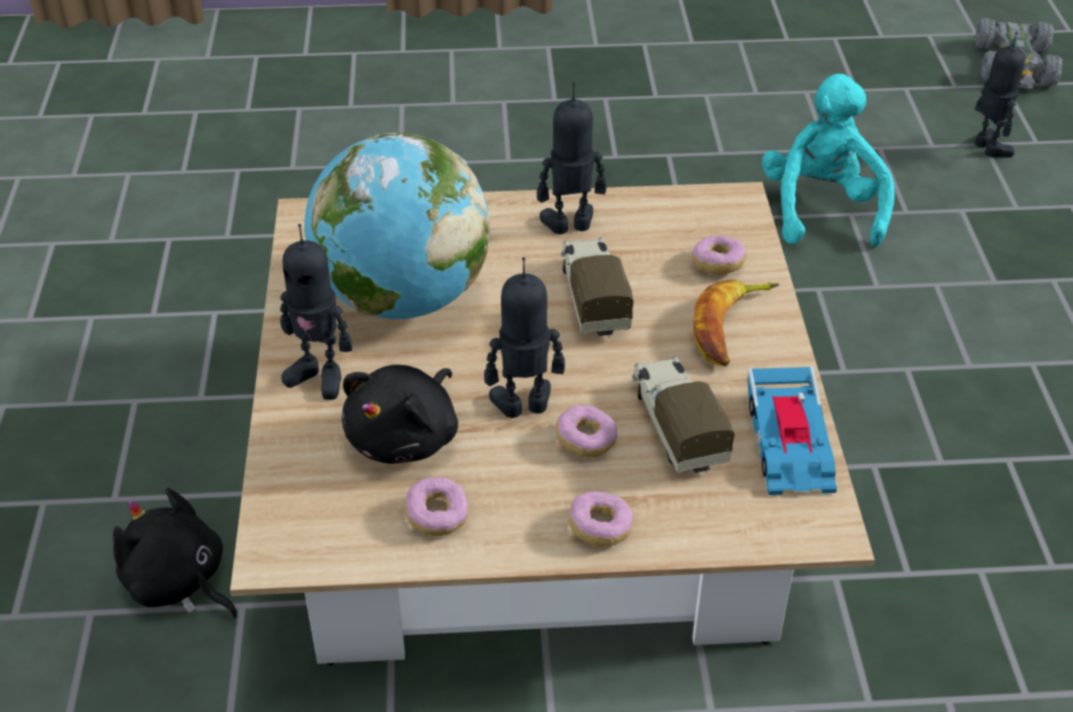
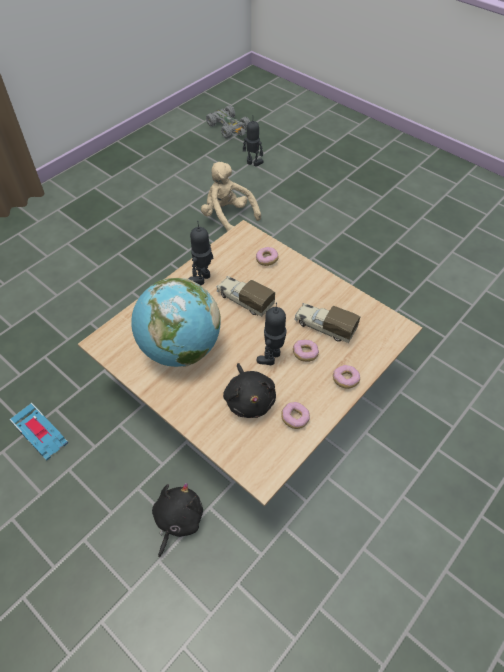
camera: 45 degrees left, 10 degrees up
black plush toy [113,488,238,619] -> black plush toy turned 120 degrees clockwise [152,483,203,558]
toy robot [280,224,352,400] -> none
banana [693,279,779,367] -> none
toy car [748,366,837,495] -> toy car moved to [9,403,68,461]
turquoise plush toy [762,74,894,247] -> beige plush toy [201,162,261,232]

